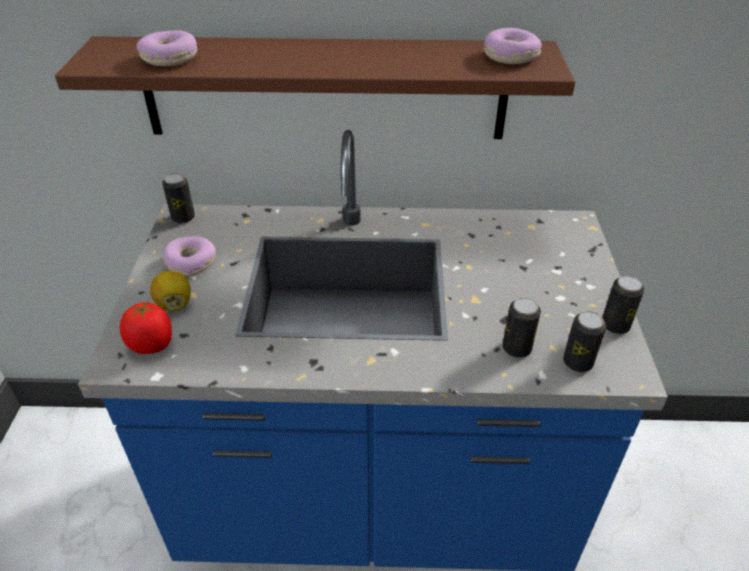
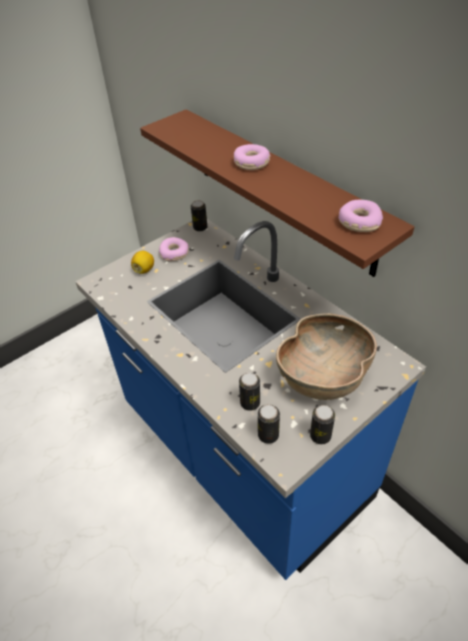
camera: 50 degrees right, 5 degrees up
tomato [120,301,172,354] -> none
donut [136,31,197,66] -> donut moved to [234,144,271,170]
none -> brown bowl [276,313,377,400]

